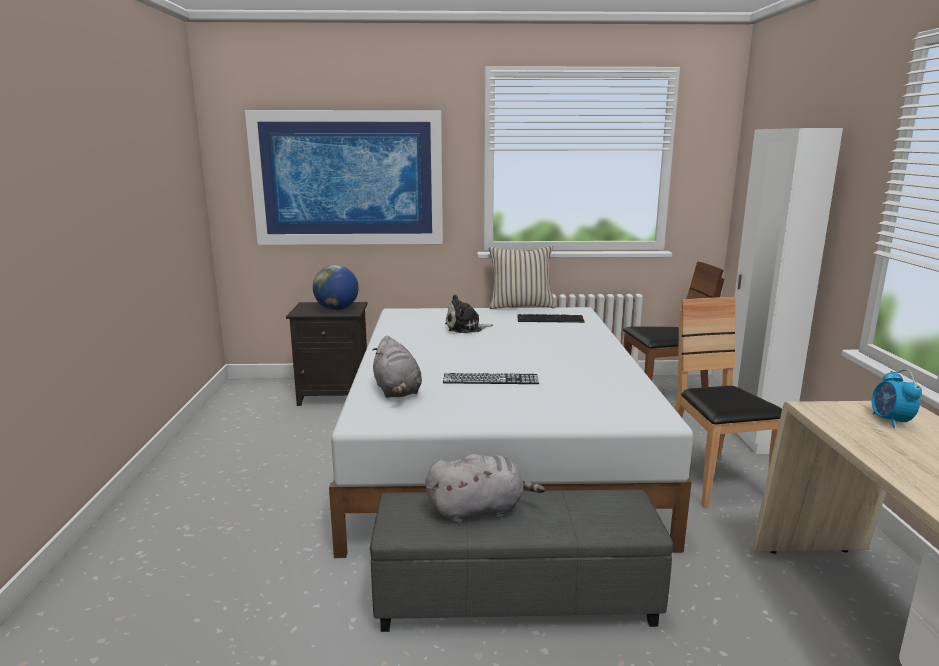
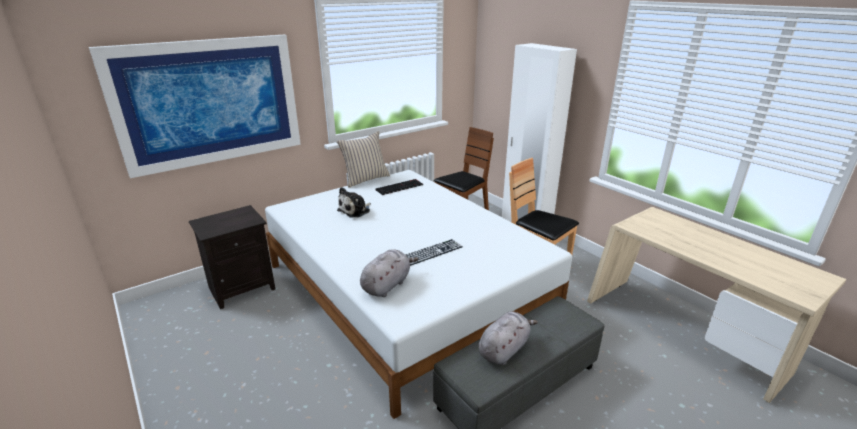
camera: 35 degrees left, 10 degrees up
globe [313,265,359,310] -> none
grey plush toy [372,336,422,398] -> grey plush toy turned 90 degrees counterclockwise [360,249,418,297]
alarm clock [872,369,922,428] -> none

